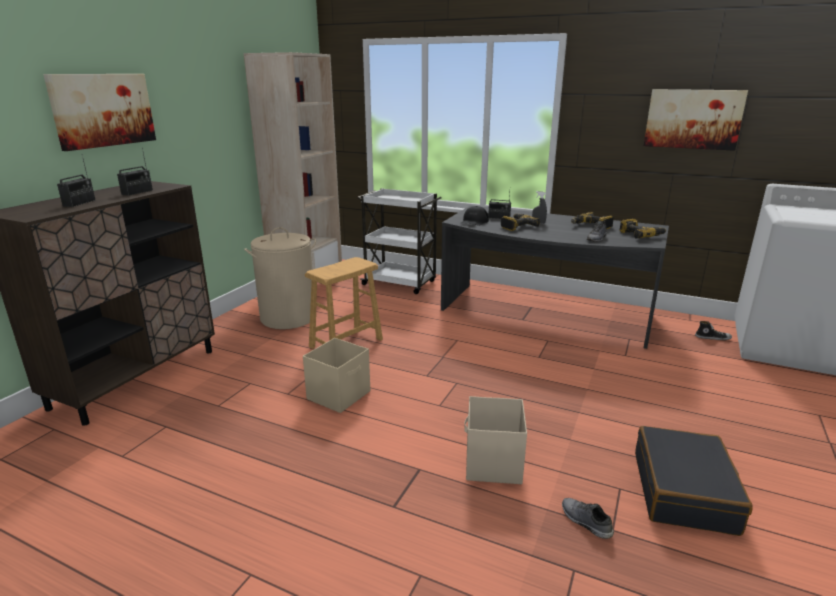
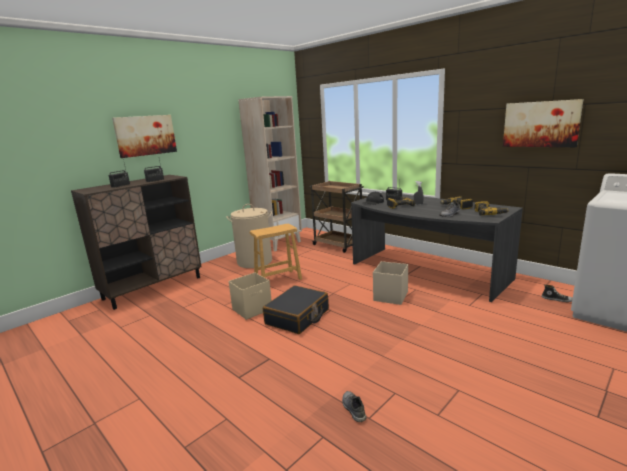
camera: 20 degrees right, 5 degrees down
white cart [357,188,441,294] -> brown cart [309,181,364,253]
beige storage box [464,396,527,484] -> beige storage box moved to [373,261,408,305]
black suitcase [635,426,753,536] -> black suitcase moved to [263,285,329,334]

